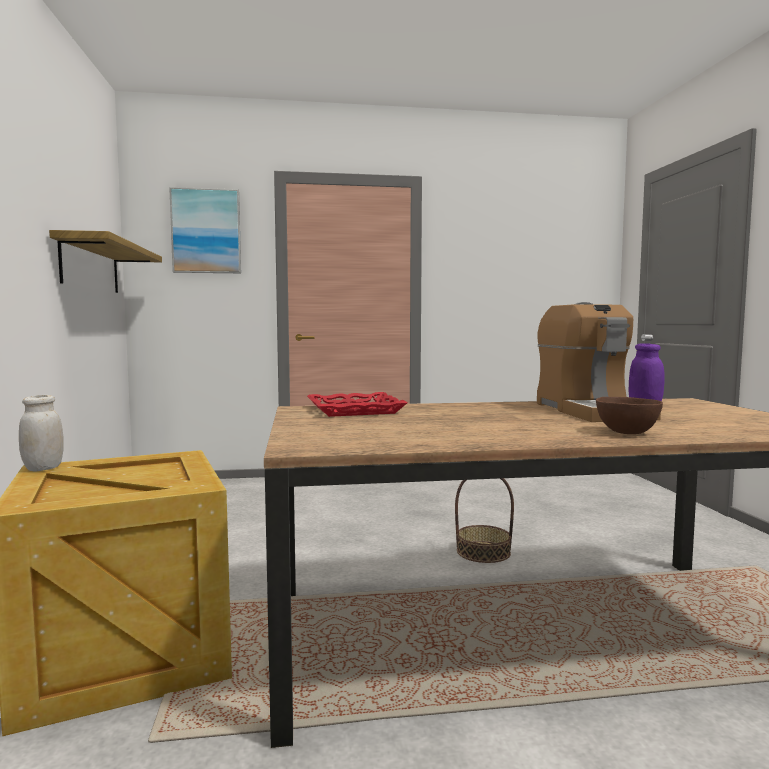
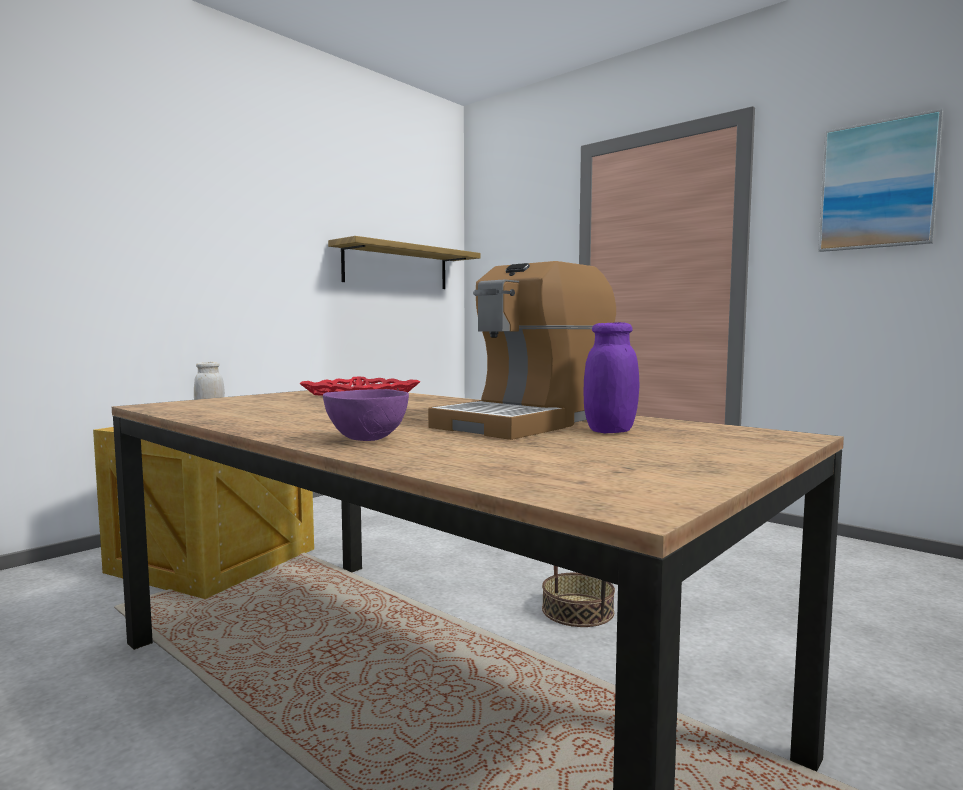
camera: 50 degrees right, 0 degrees up
picture [169,187,241,273] -> picture moved to [818,109,943,252]
brown bowl [596,397,663,434] -> purple bowl [323,389,409,441]

